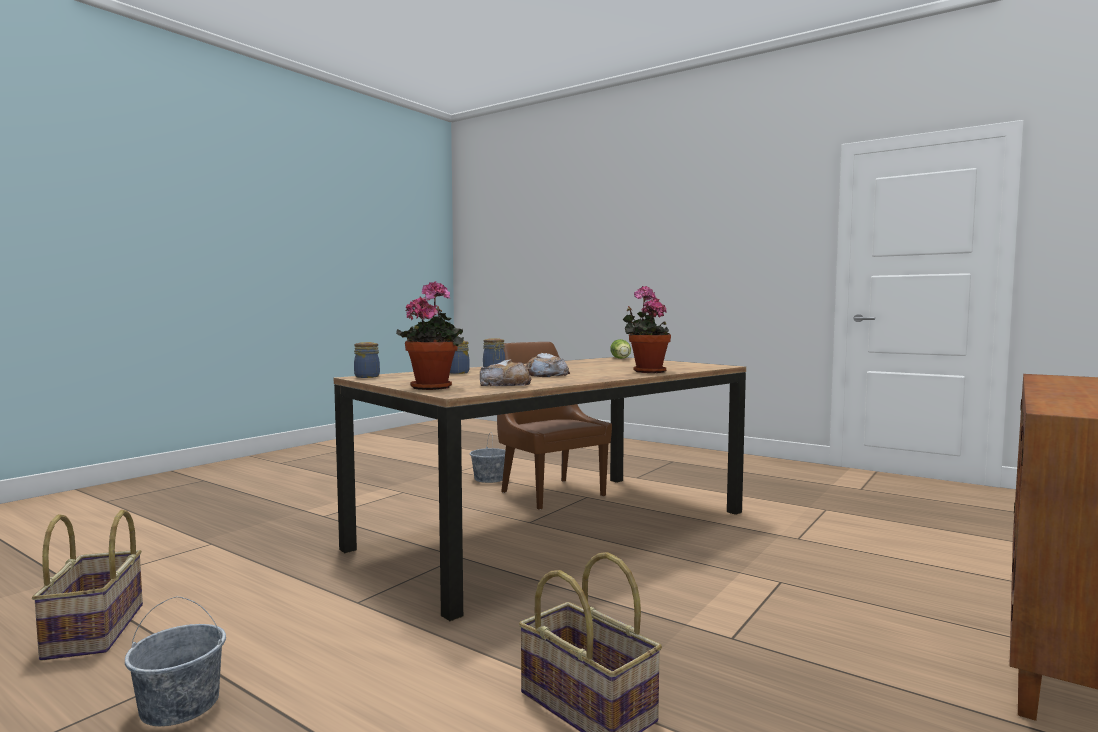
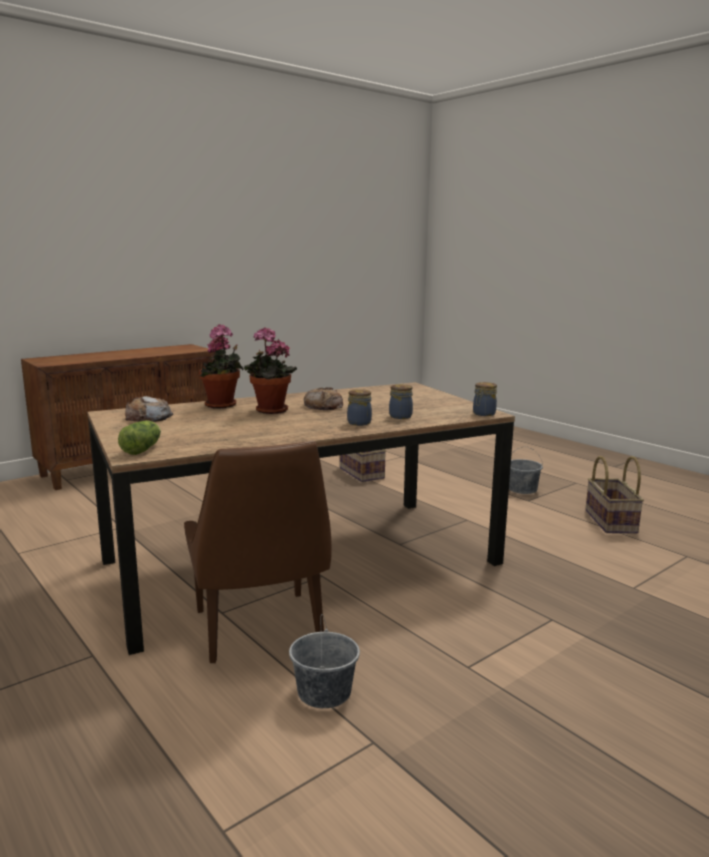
camera: 165 degrees left, 10 degrees up
potted plant [396,281,464,390] -> potted plant moved to [244,327,297,414]
bread [480,359,531,386] -> bread moved to [125,396,173,422]

